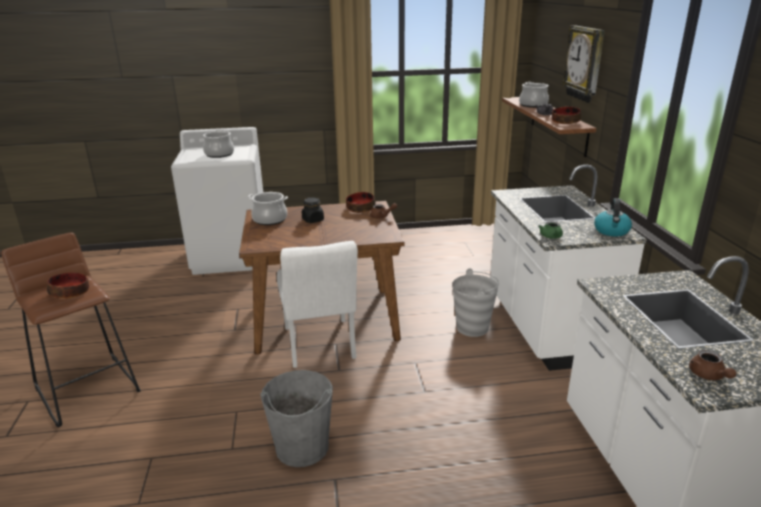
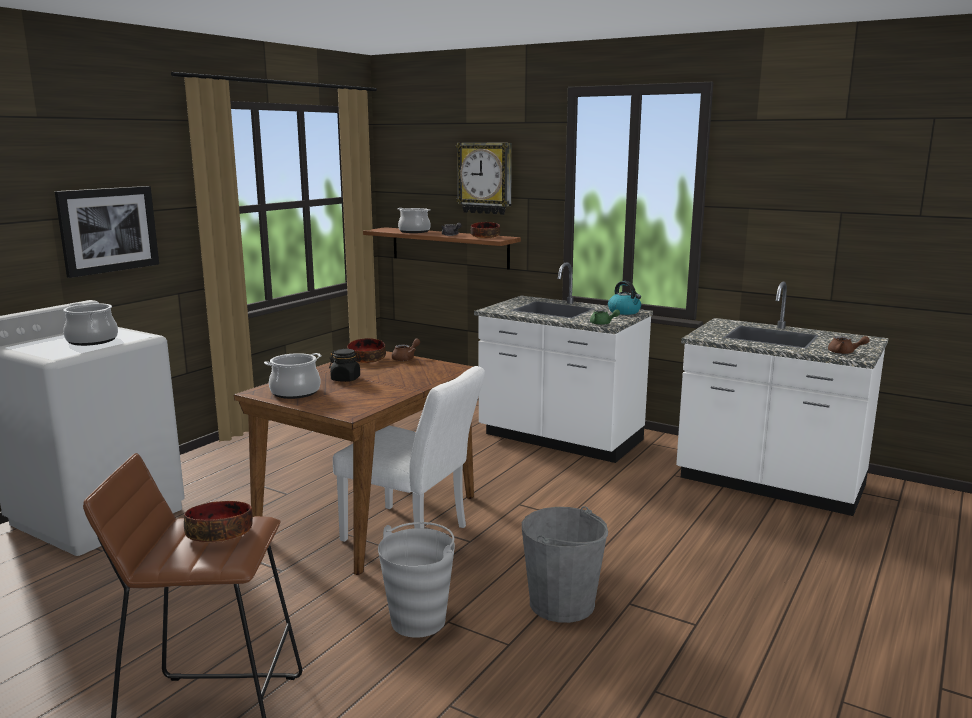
camera: 50 degrees left, 10 degrees down
grey bucket [452,268,499,337] -> grey bucket moved to [378,522,455,638]
none -> picture [55,186,159,278]

